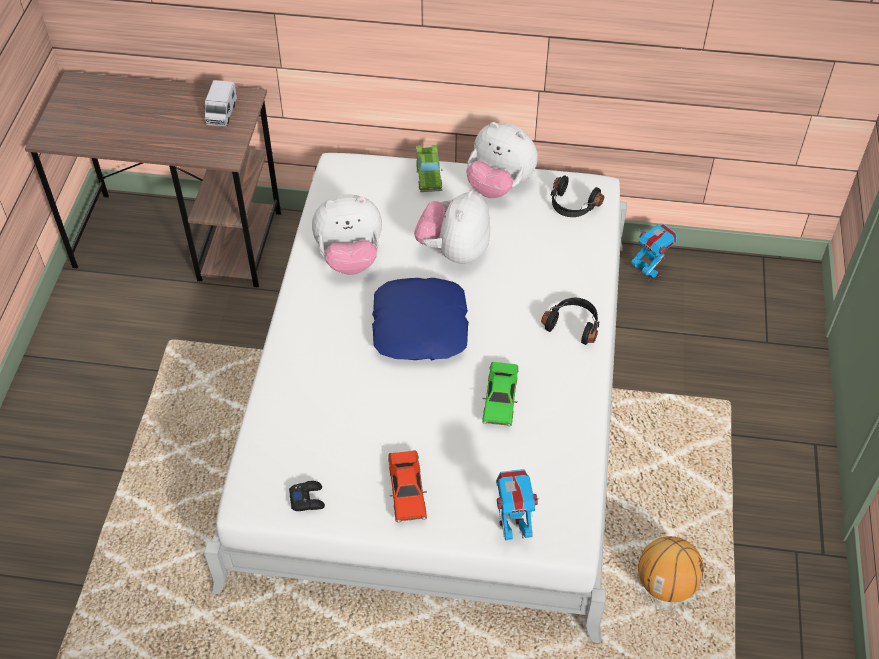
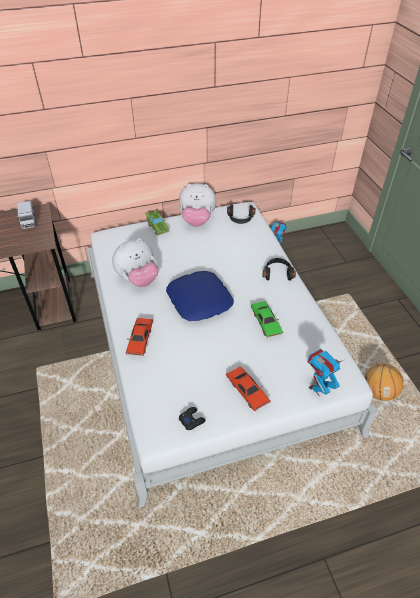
camera: 25 degrees left, 5 degrees down
plush toy [414,190,490,264] -> none
none -> red toy car [126,318,153,356]

